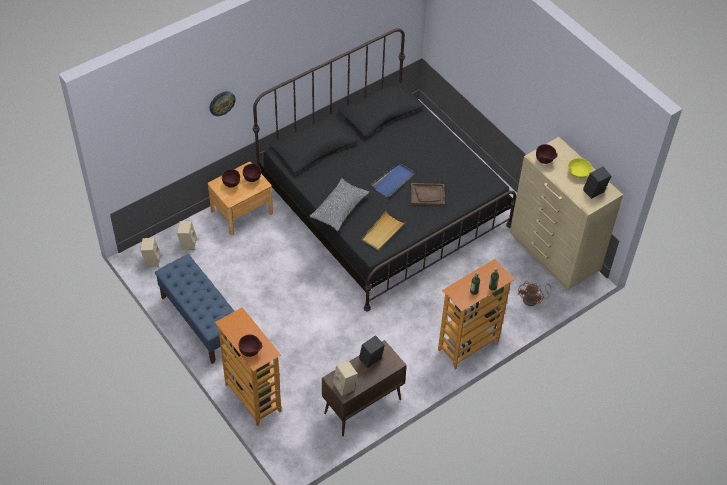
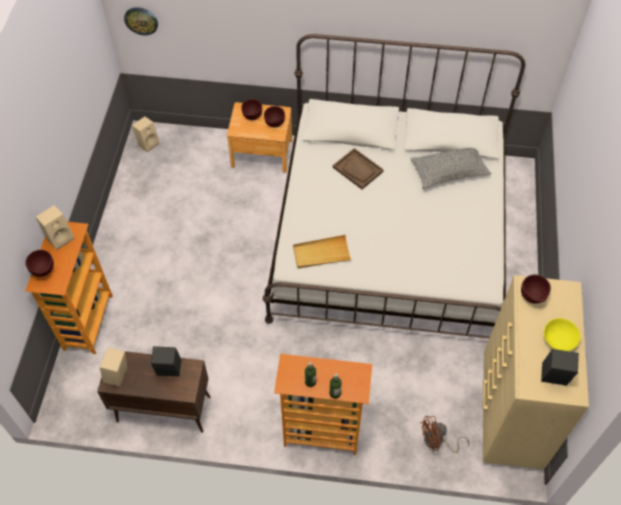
camera: 45 degrees right, 5 degrees up
blue bench [155,254,234,364] -> none
beige speaker [177,221,197,250] -> beige speaker moved to [35,205,74,250]
wall clock [210,91,236,116] -> wall clock moved to [124,7,158,36]
black bed [253,28,516,311] -> white bed [263,34,525,338]
grey pillow [310,178,369,231] -> grey pillow moved to [410,148,491,189]
blue tray [371,162,415,197] -> none
brown tray [411,183,445,206] -> brown tray moved to [333,148,384,189]

